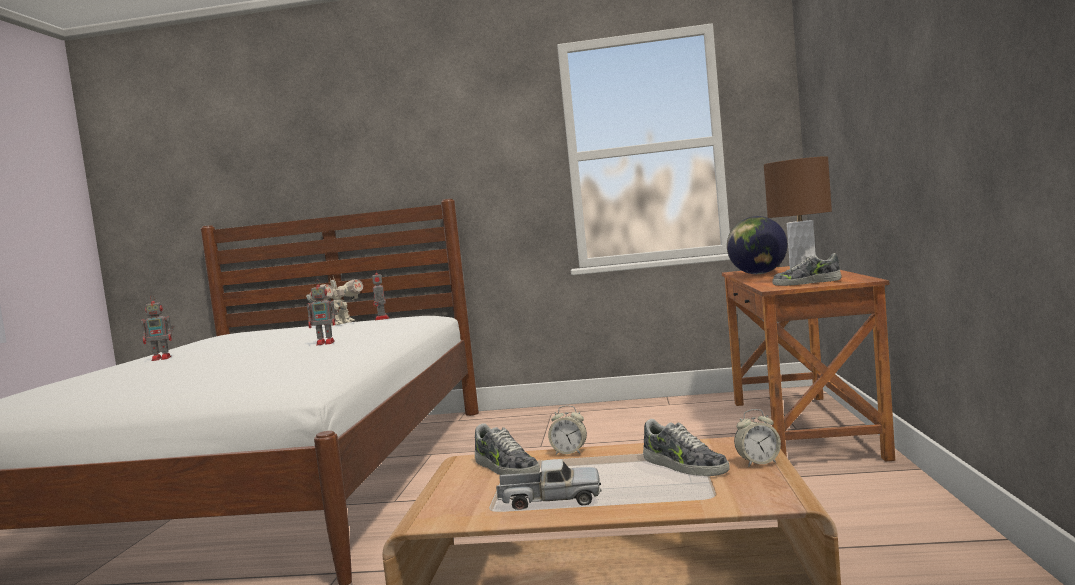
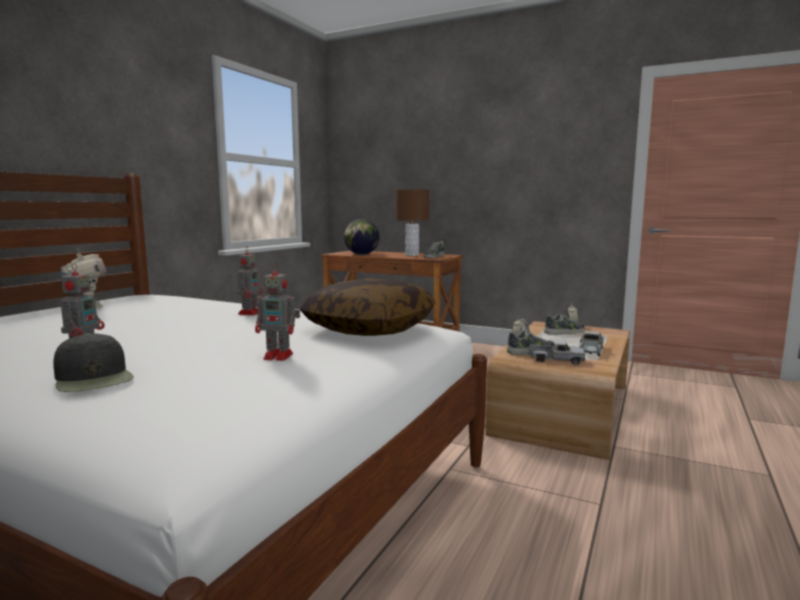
camera: 70 degrees left, 5 degrees up
toy robot [372,272,389,320] -> toy robot moved to [255,263,300,361]
none -> black cap [53,333,134,392]
none -> pillow [300,278,436,336]
none -> toy truck [528,340,585,365]

